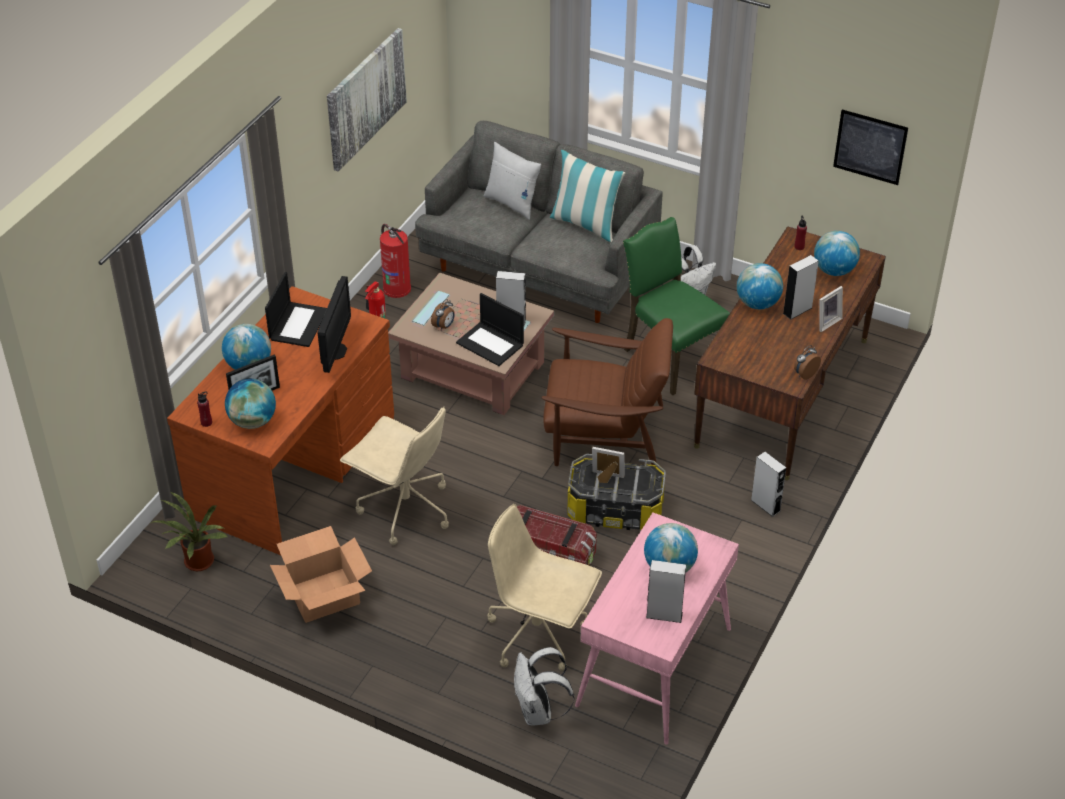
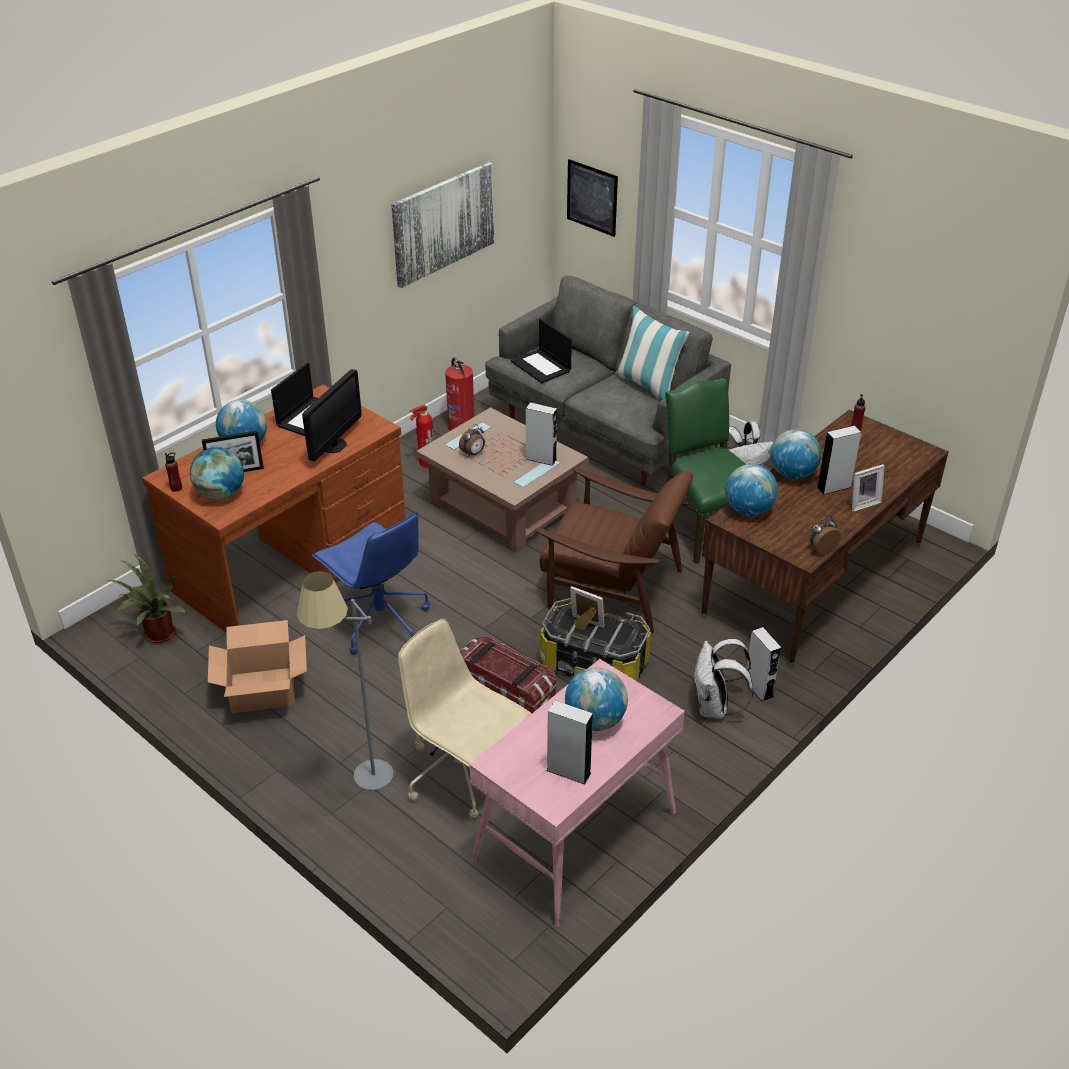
camera: 15 degrees right, 5 degrees down
beige office chair [340,406,449,545] -> blue office chair [312,513,430,655]
laptop [456,293,524,366] -> laptop moved to [511,319,572,383]
grey pillow [484,142,541,220] -> none
white backpack [514,647,574,726] -> white backpack moved to [693,639,753,718]
globe [814,231,860,276] -> globe moved to [725,464,778,516]
picture [833,110,908,185] -> picture moved to [567,159,618,237]
none -> grey floor lamp [297,571,394,791]

